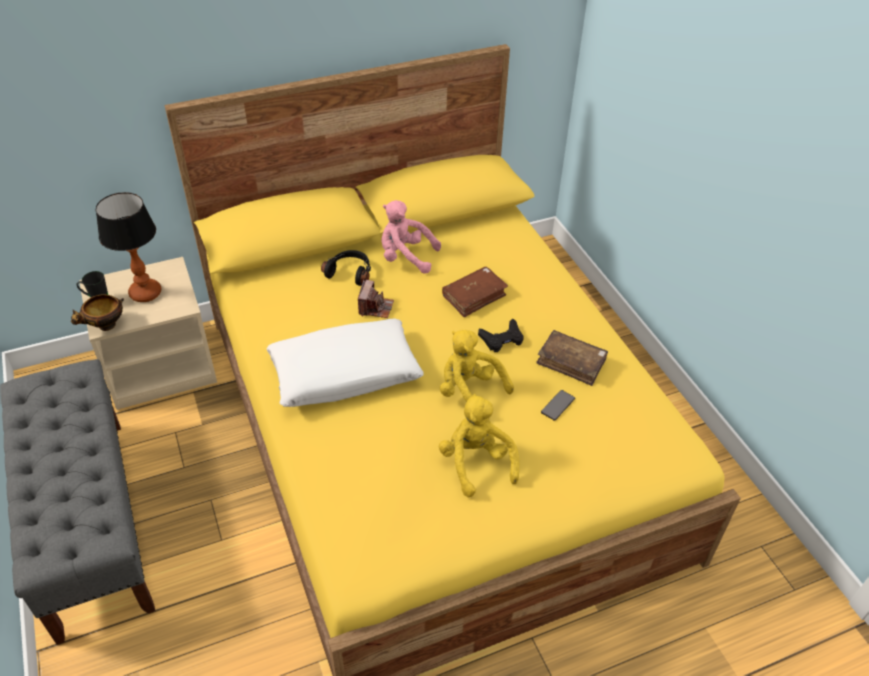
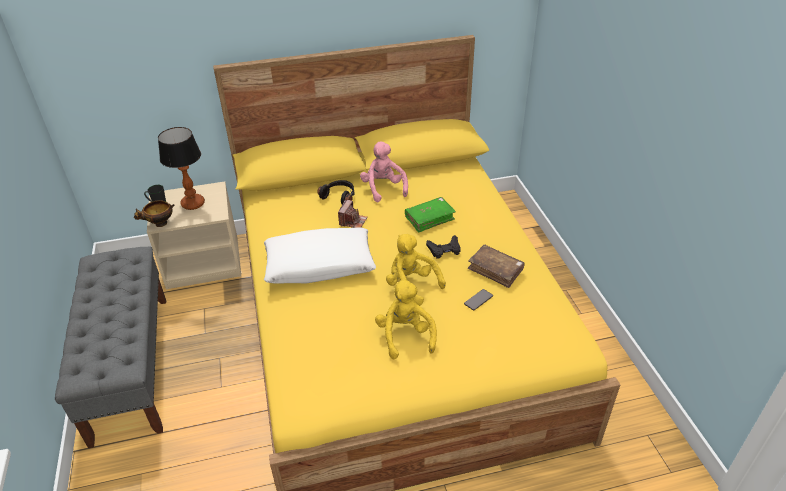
camera: 10 degrees right, 5 degrees down
pink plush toy [382,200,441,274] -> pink plush toy turned 45 degrees clockwise [360,141,408,202]
brown book [442,267,508,317] -> green book [405,197,456,233]

